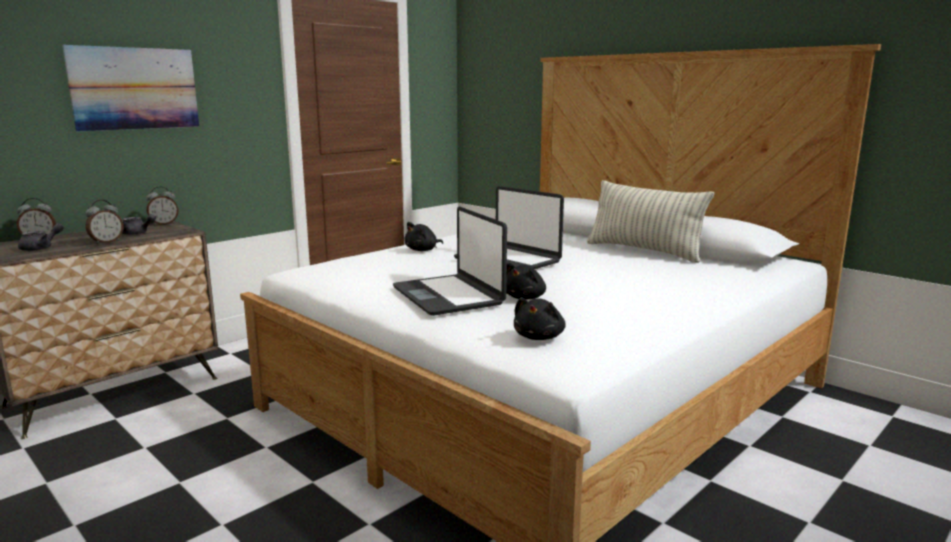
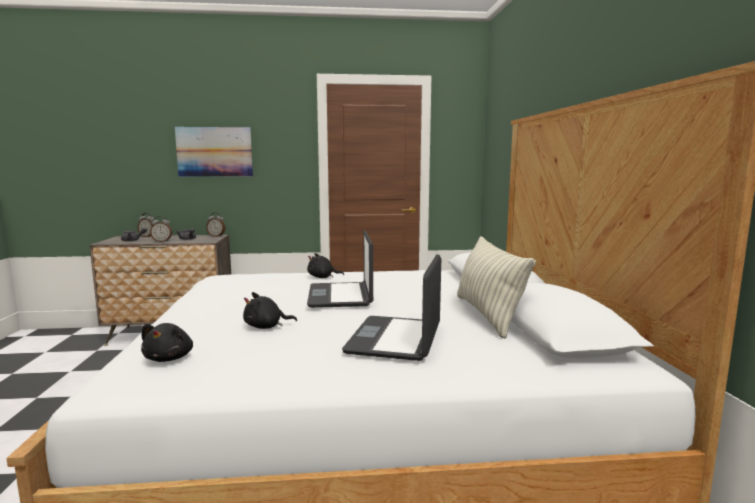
camera: 40 degrees right, 5 degrees down
laptop [393,206,507,316] -> laptop moved to [342,254,441,361]
black plush toy [514,297,566,340] -> black plush toy turned 60 degrees counterclockwise [141,323,193,362]

